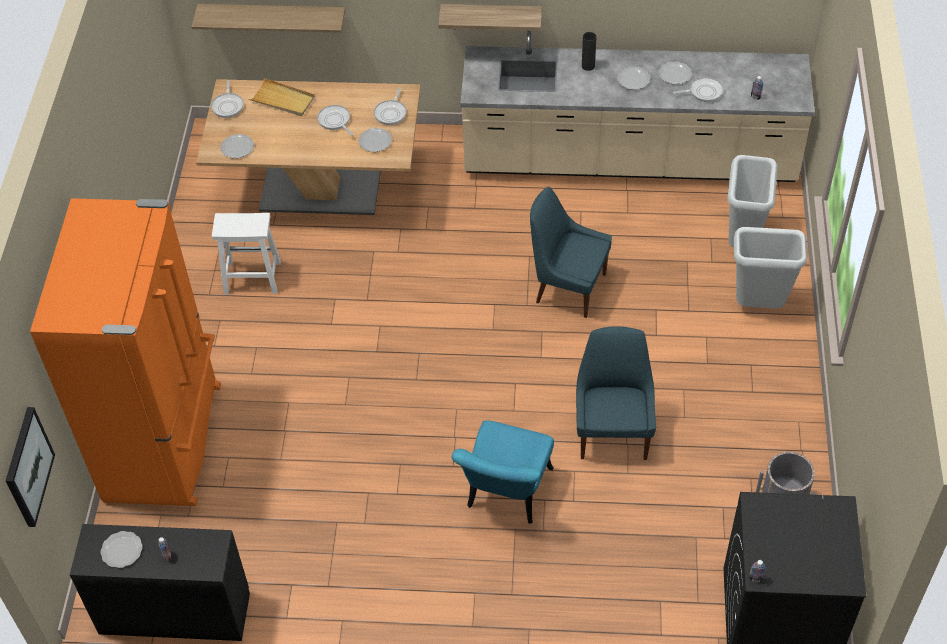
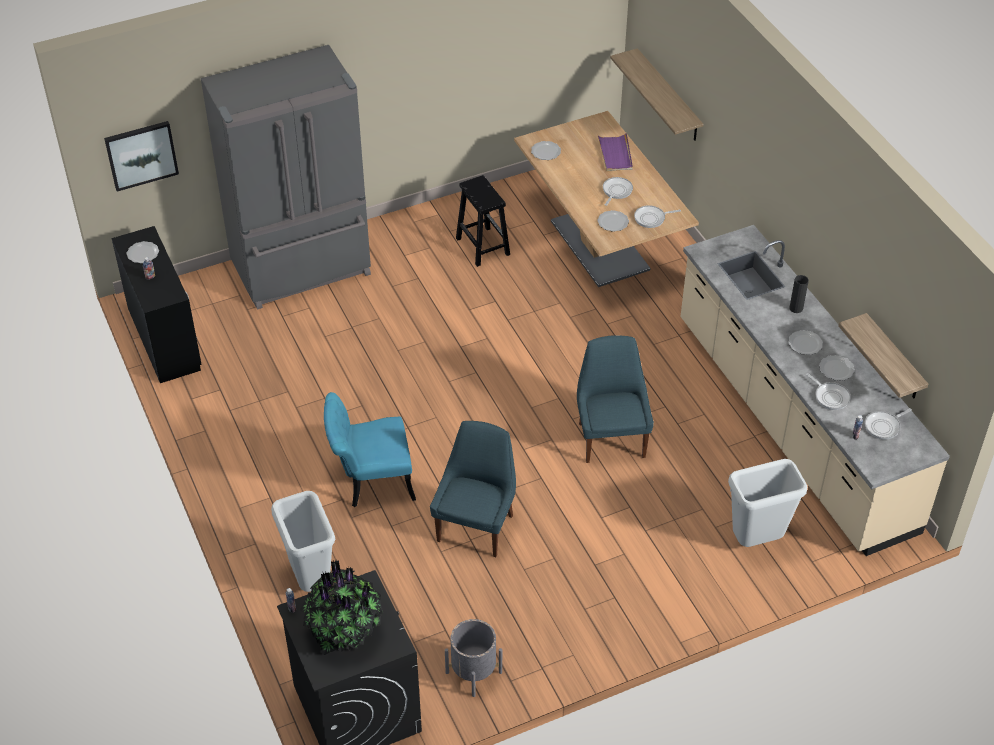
camera: 60 degrees right, 5 degrees down
orange fridge [30,198,221,506] -> grey fridge [201,45,371,310]
frying pan [211,80,244,118] -> frying pan moved to [865,408,912,440]
white stool [212,213,281,294] -> black stool [456,175,510,267]
beige tray [249,78,315,116] -> purple tray [597,132,633,171]
shelf [438,4,542,31] -> shelf moved to [838,313,928,398]
blue chair [576,326,656,460] -> blue chair turned 45 degrees counterclockwise [430,421,516,557]
grey trash can [734,227,807,308] -> grey trash can moved to [271,491,335,592]
none -> potted plant [300,560,383,655]

